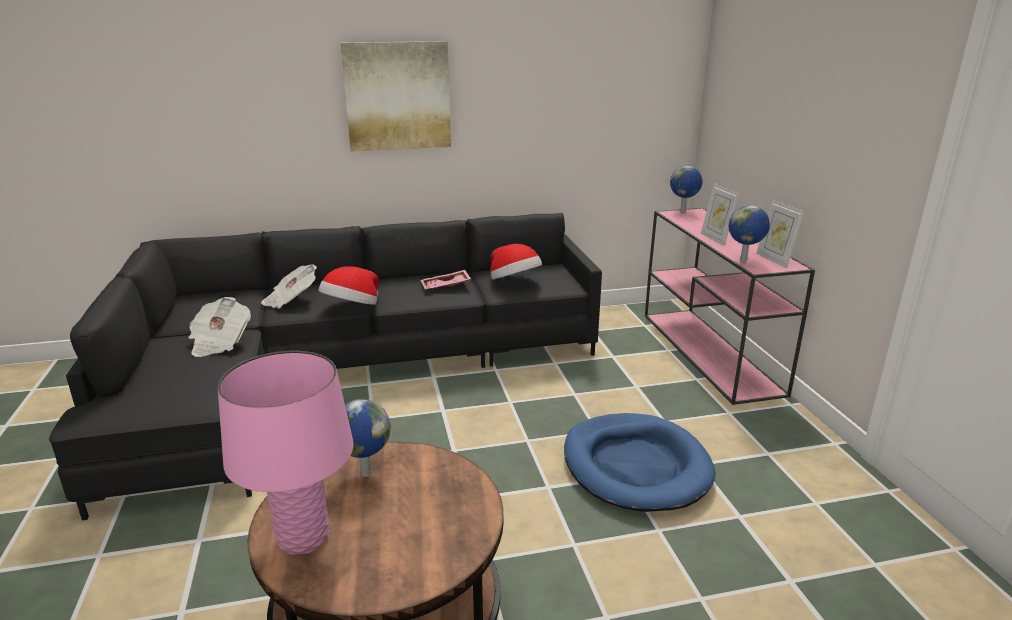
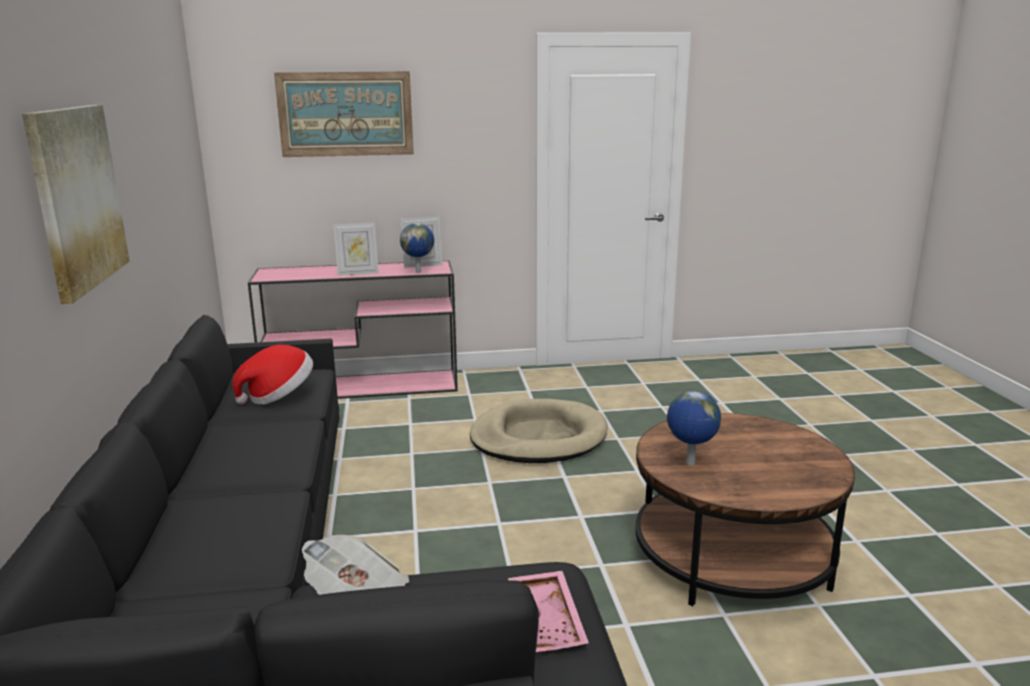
camera: 85 degrees left, 5 degrees down
pink table lamp [218,351,354,555] -> none
newspaper [261,264,317,309] -> none
hat [319,266,379,305] -> none
pink tray [421,270,471,289] -> pink tray moved to [508,571,589,653]
blue dog bed [564,413,716,512] -> beige dog bed [470,399,608,463]
globe [670,166,703,212] -> none
none -> picture [274,71,414,157]

